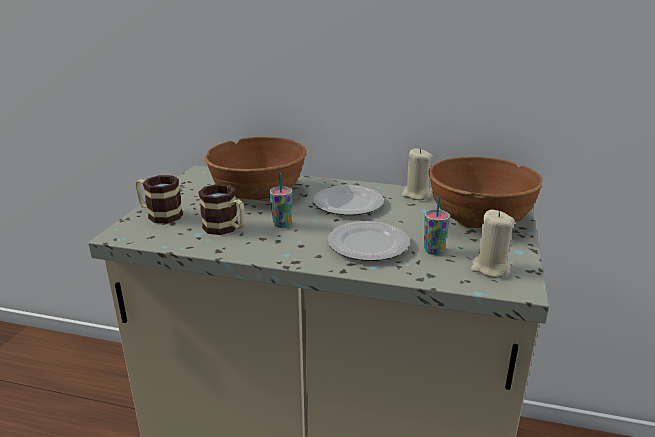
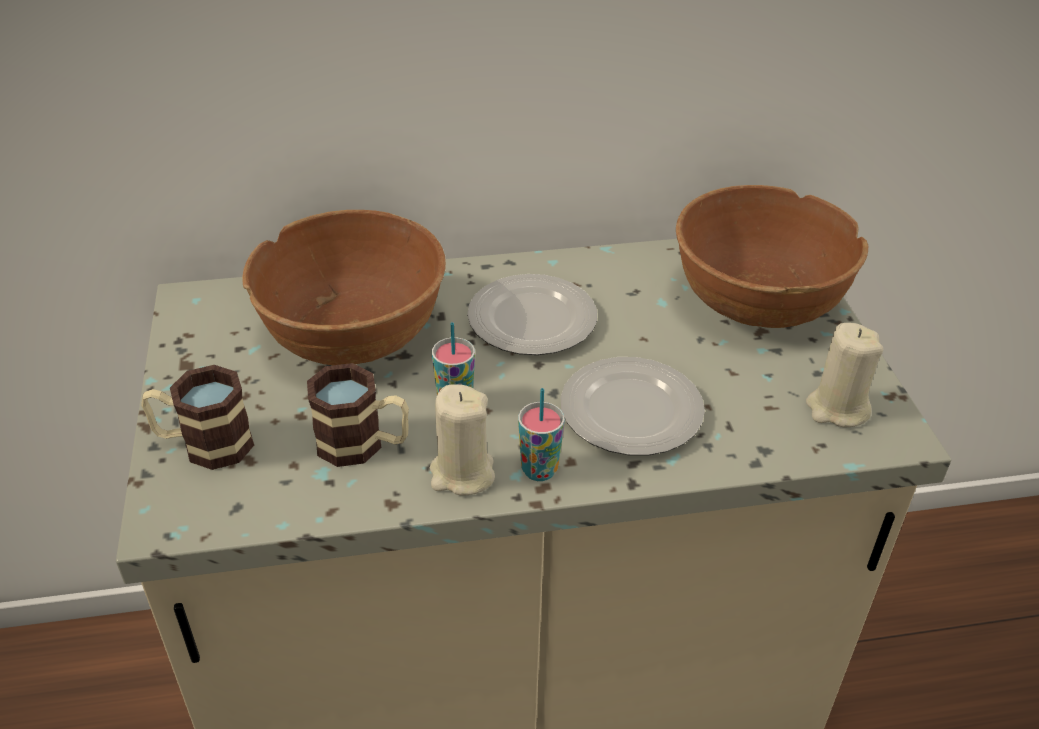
camera: 25 degrees left, 15 degrees up
beige candle [401,148,433,200] -> beige candle moved to [430,384,495,496]
cup [424,195,450,255] -> cup moved to [518,388,565,481]

